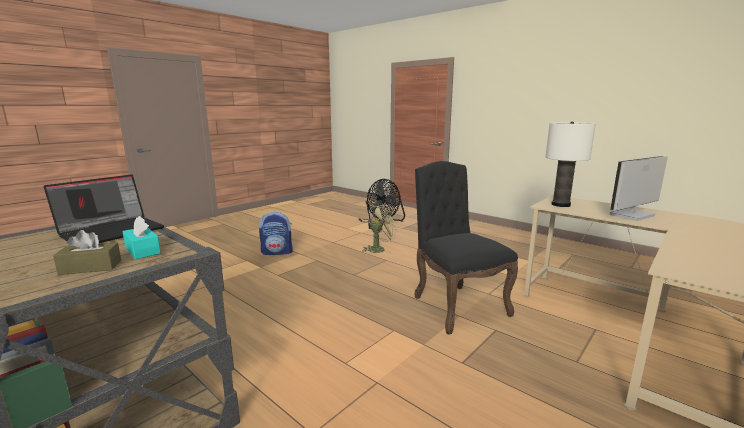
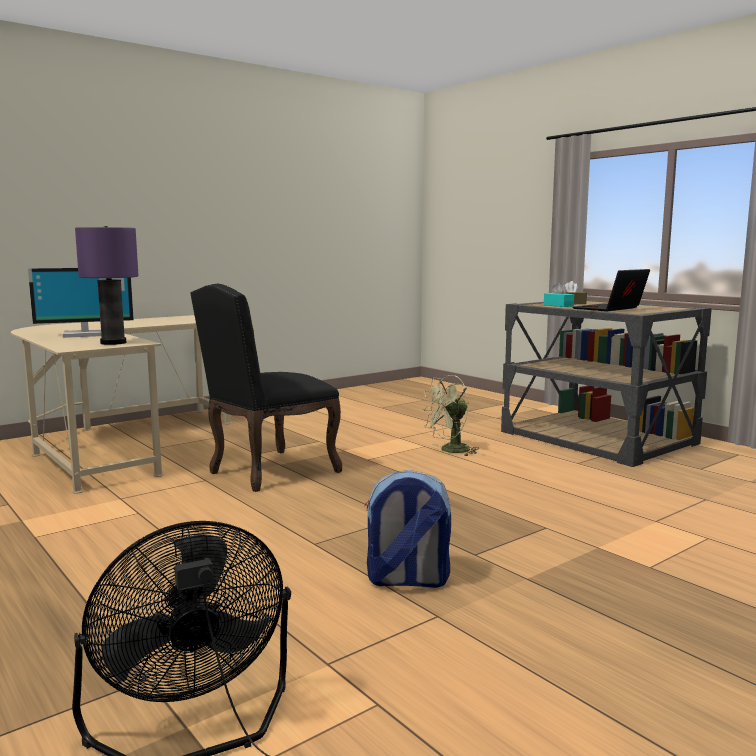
camera: 170 degrees left, 5 degrees down
backpack [259,212,292,255] -> backpack moved to [365,470,451,588]
green fan [364,205,396,253] -> green fan moved to [422,375,478,456]
black chair [415,161,518,335] -> black chair turned 60 degrees clockwise [190,283,342,492]
white table lamp [545,122,596,207] -> purple table lamp [75,226,138,345]

